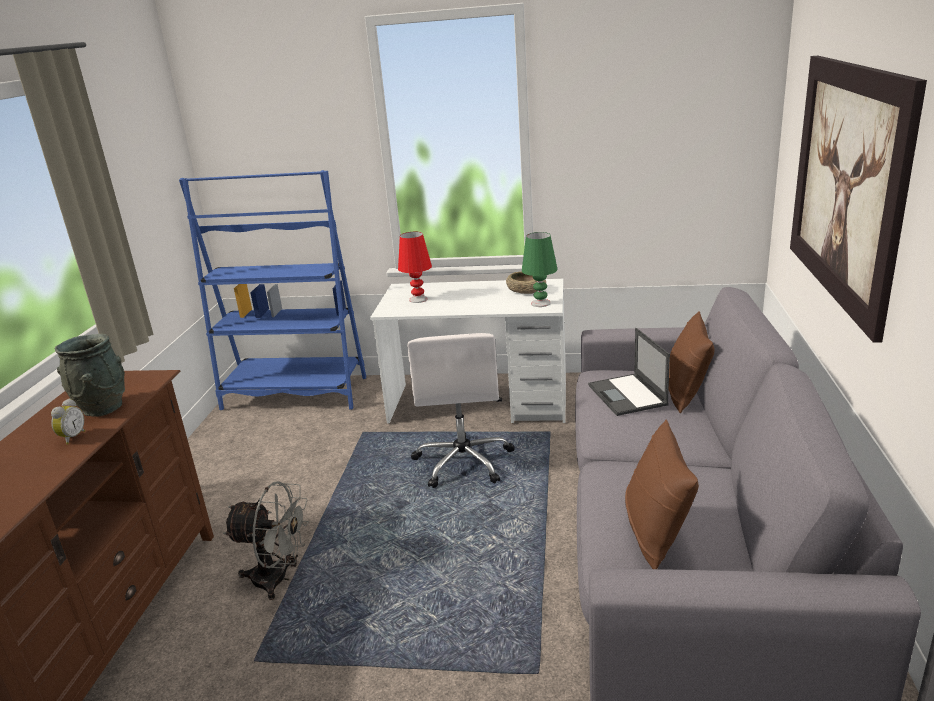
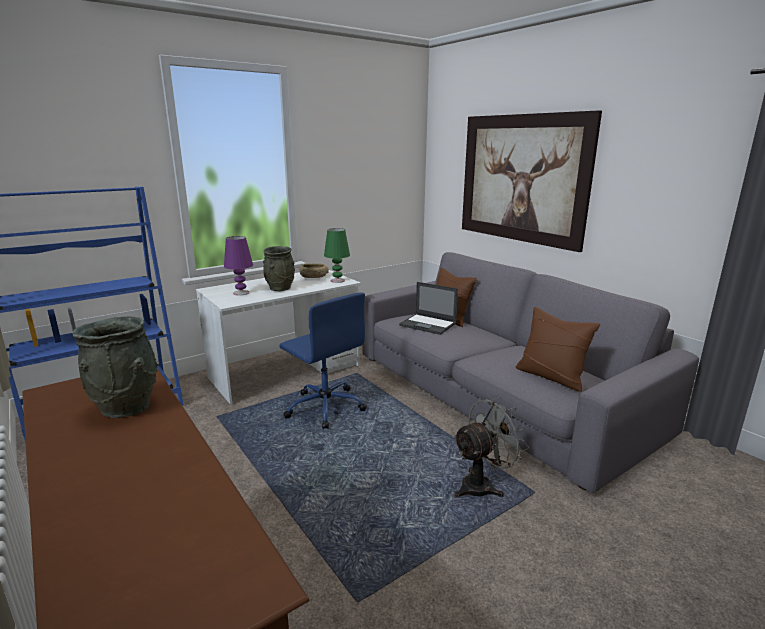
camera: 45 degrees left, 5 degrees down
alarm clock [51,398,85,444] -> none
grey fan [223,481,309,600] -> grey fan moved to [453,397,529,498]
red table lamp [398,232,432,303] -> purple table lamp [224,236,253,296]
white office chair [407,333,515,488] -> blue office chair [279,293,367,429]
none -> grey vase [263,246,295,291]

